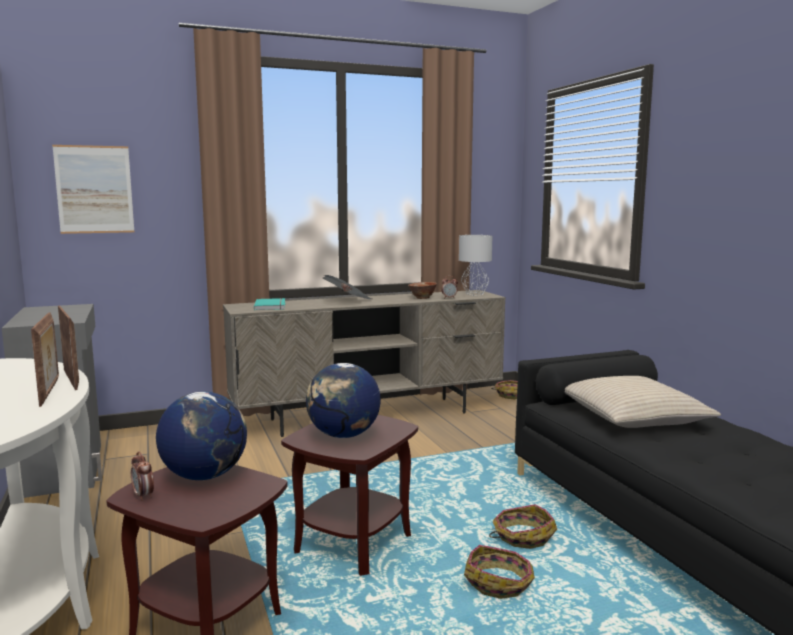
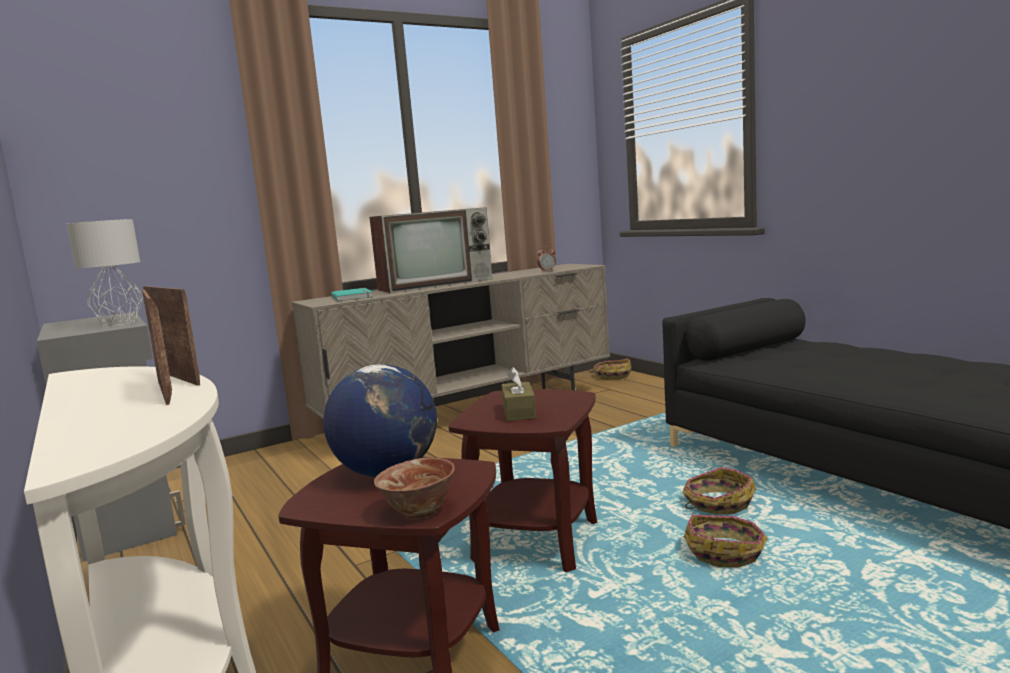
camera: 10 degrees left, 0 degrees up
picture [52,145,134,234] -> none
alarm clock [131,451,154,501] -> none
globe [306,363,381,438] -> brown tissue box [502,367,536,421]
newspaper [323,275,372,299] -> television [369,207,493,293]
bowl [408,282,437,299] -> bowl moved to [374,457,455,518]
grey table lamp [459,235,492,295] -> grey table lamp moved to [66,219,143,326]
beige pillow [565,376,721,428] -> none

